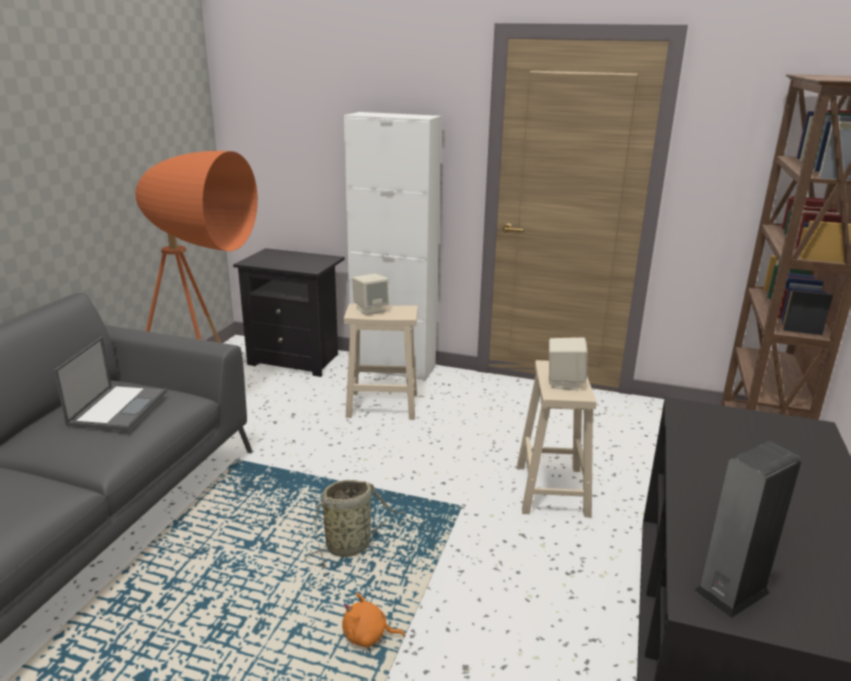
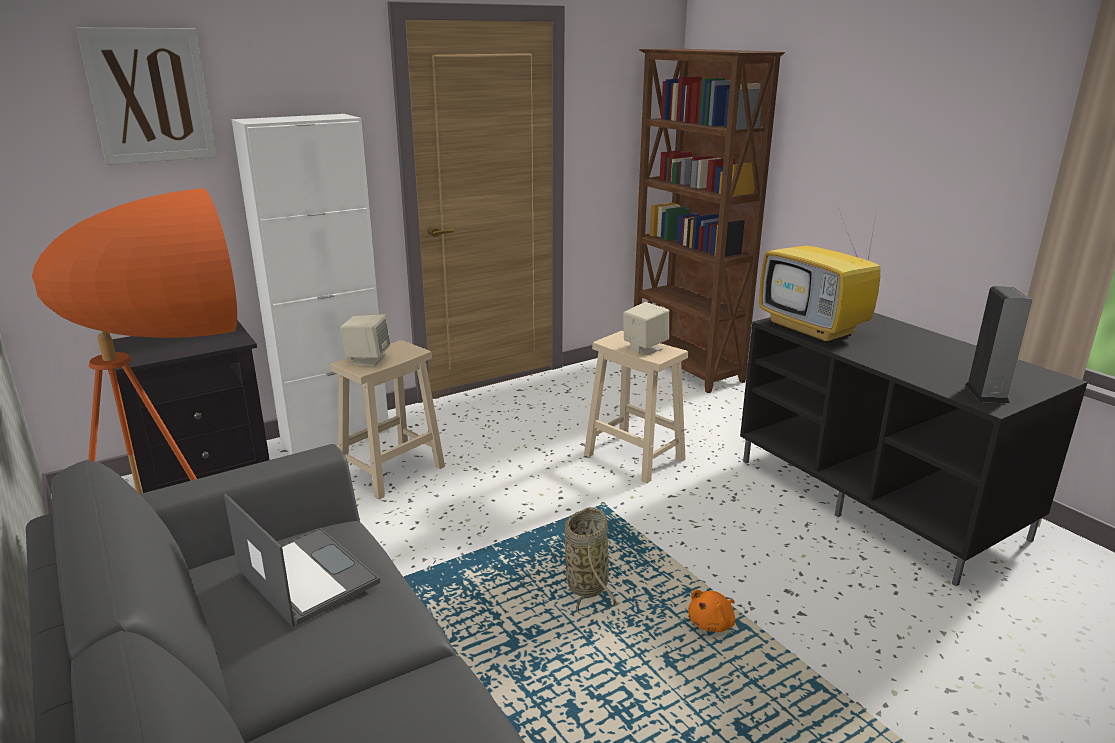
camera: 50 degrees left, 0 degrees up
none -> picture [76,28,216,165]
none -> television [759,209,880,343]

